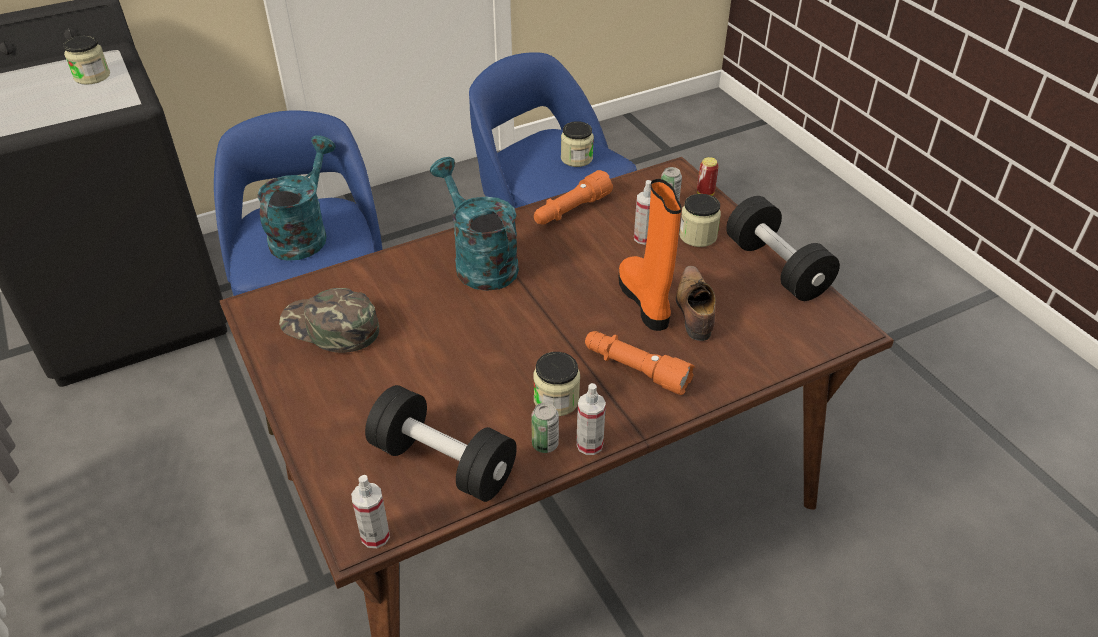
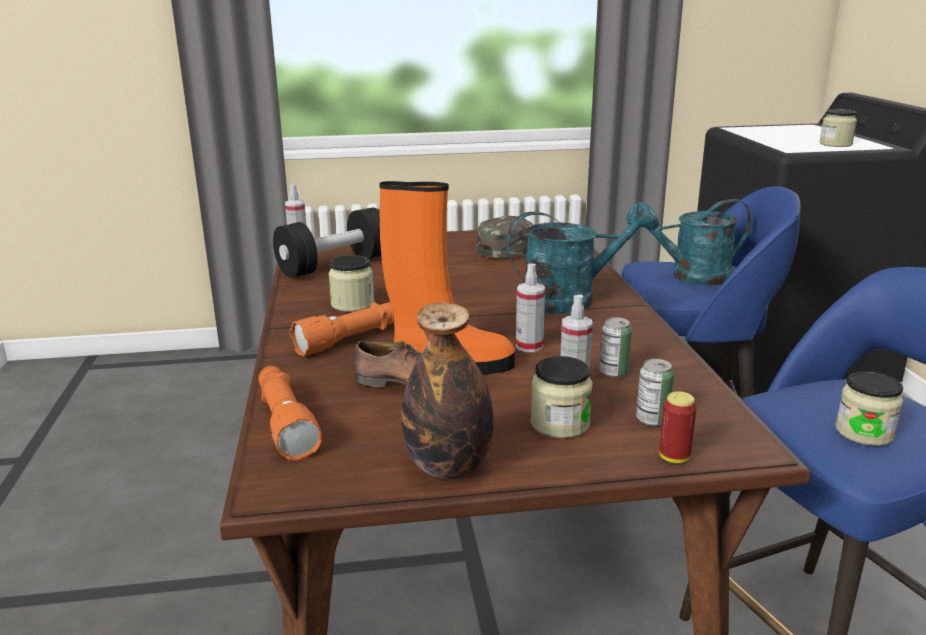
camera: 110 degrees right, 20 degrees down
turquoise watering can [257,135,336,261] -> turquoise watering can turned 135 degrees clockwise [626,199,752,285]
can [531,403,559,453] -> can moved to [599,317,632,378]
orange flashlight [534,170,613,224] -> orange flashlight moved to [258,366,322,461]
spray bottle [576,383,606,455] -> spray bottle moved to [516,264,545,352]
black dumbbell [726,196,840,301] -> bottle [402,302,494,479]

